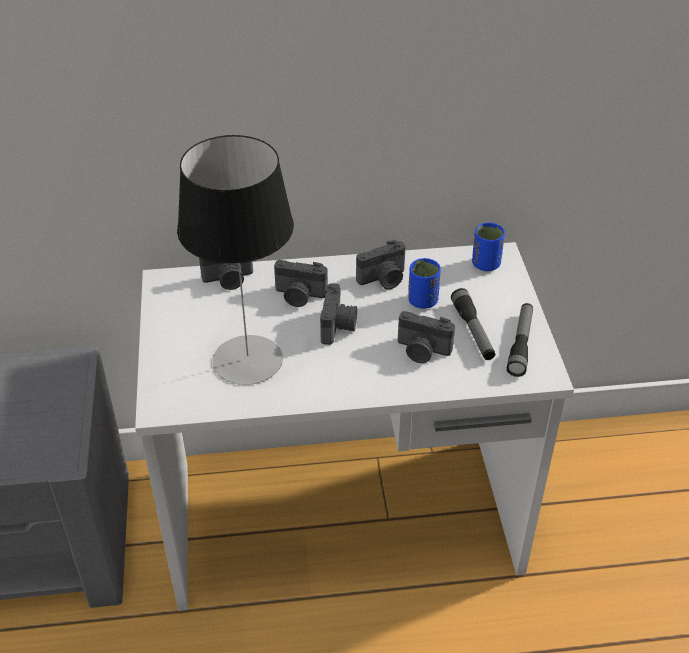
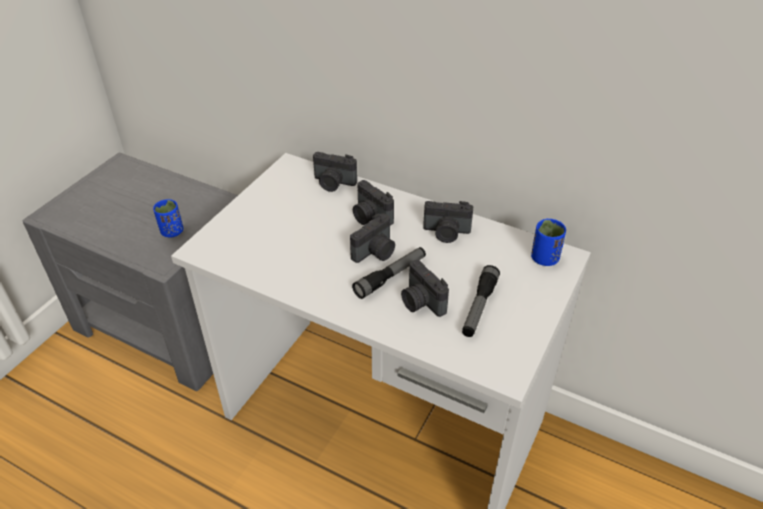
camera: 35 degrees right, 0 degrees up
table lamp [177,135,294,385] -> none
blue cup [408,258,441,309] -> blue cup moved to [153,199,183,237]
flashlight [507,303,533,377] -> flashlight moved to [352,247,426,299]

